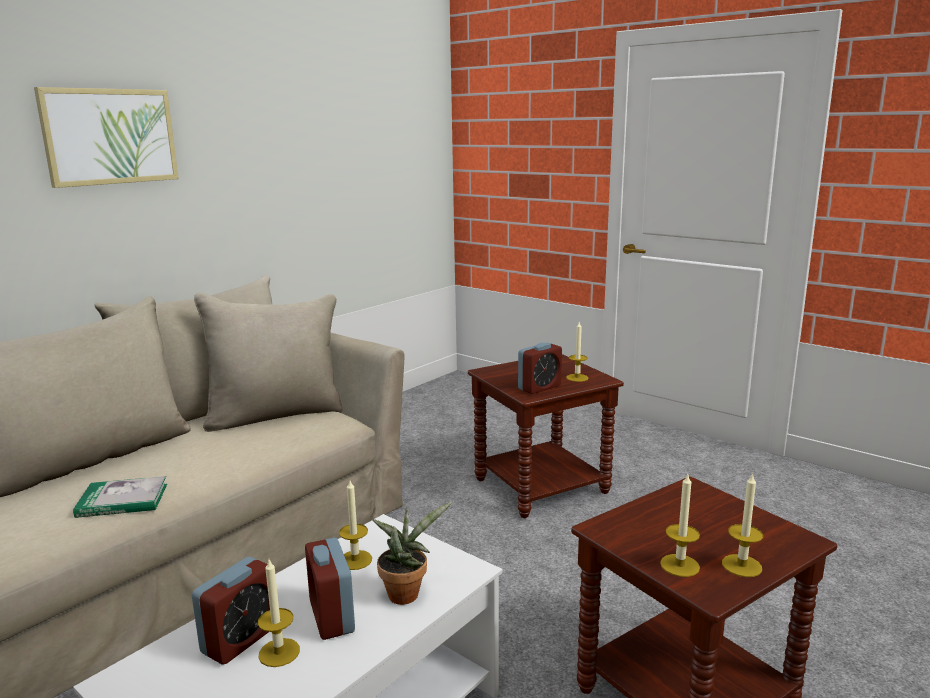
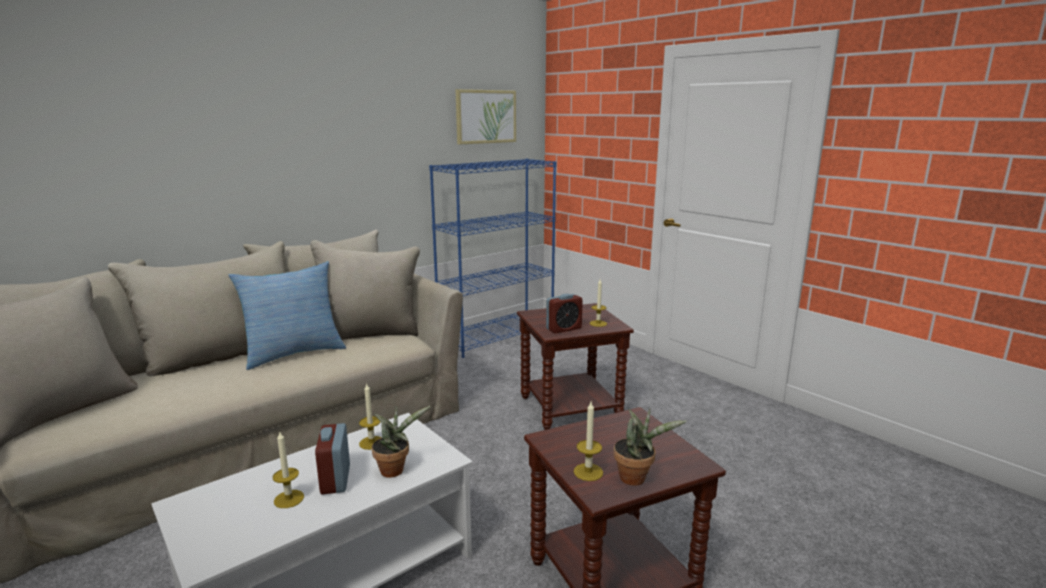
camera: 10 degrees right, 0 degrees up
picture [34,87,179,188] -> picture moved to [456,89,516,144]
book [73,476,167,518] -> none
alarm clock [192,557,270,665] -> none
candle [722,473,763,577] -> potted plant [614,409,686,486]
none -> pillow [228,261,346,370]
none -> blue bookcase [429,159,556,358]

